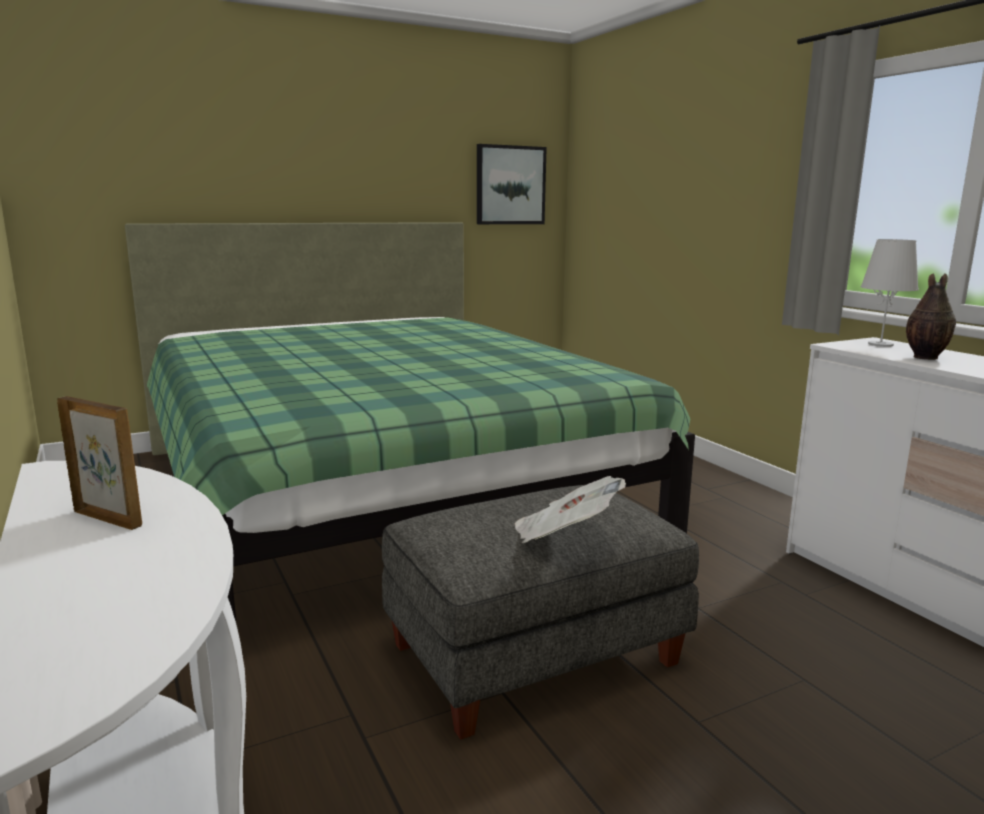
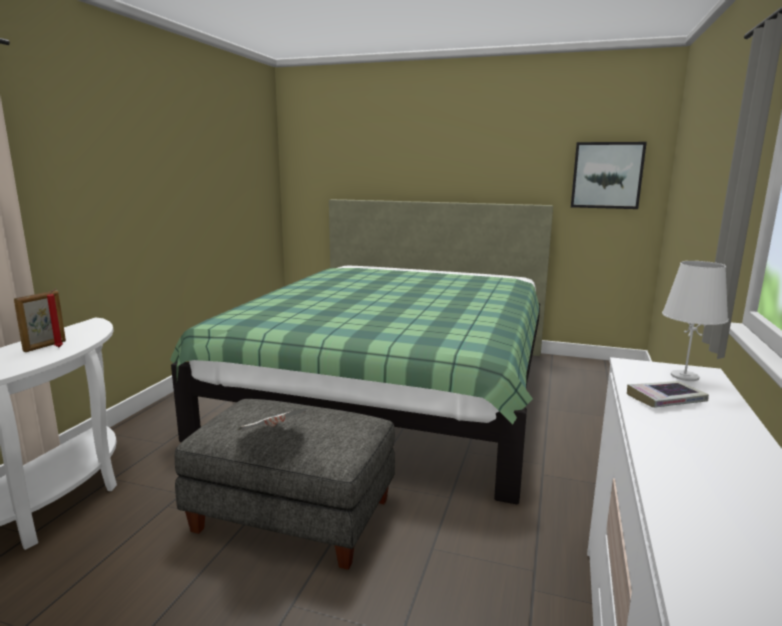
camera: 45 degrees right, 0 degrees up
picture frame [57,396,142,530] -> picture frame turned 45 degrees clockwise [14,291,66,352]
vase [906,273,956,360] -> book [627,381,709,408]
none -> red candle [47,288,63,347]

